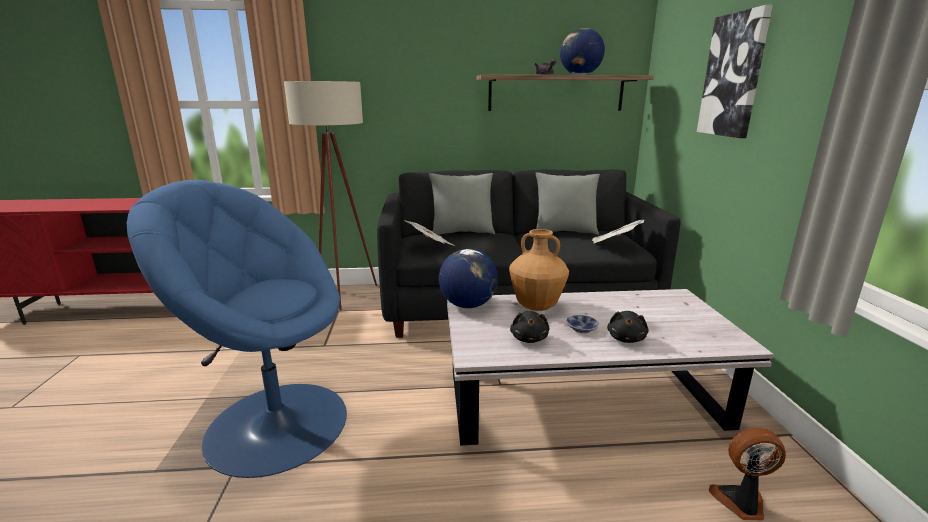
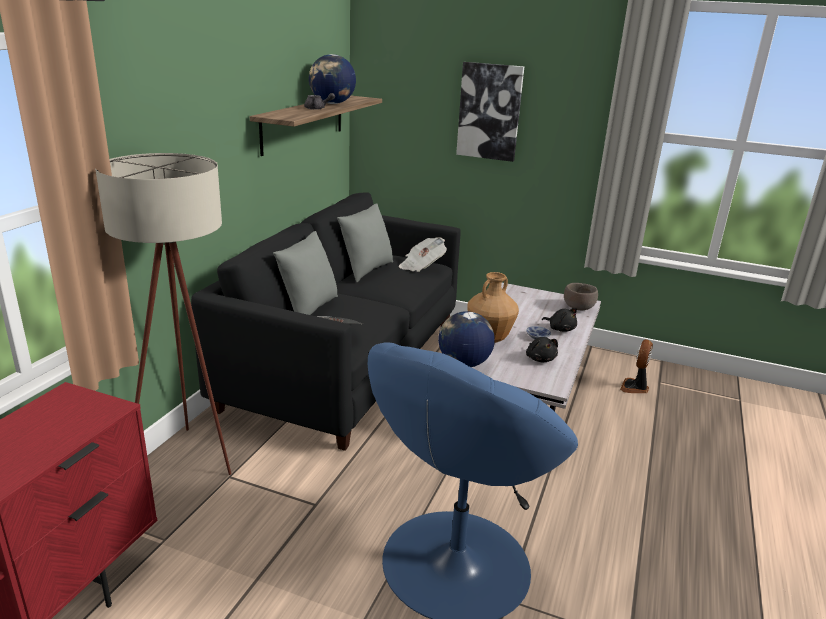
camera: 65 degrees left, 5 degrees up
black plush toy [510,311,549,343] -> black plush toy turned 45 degrees clockwise [526,337,558,362]
none -> brown bowl [564,283,598,310]

